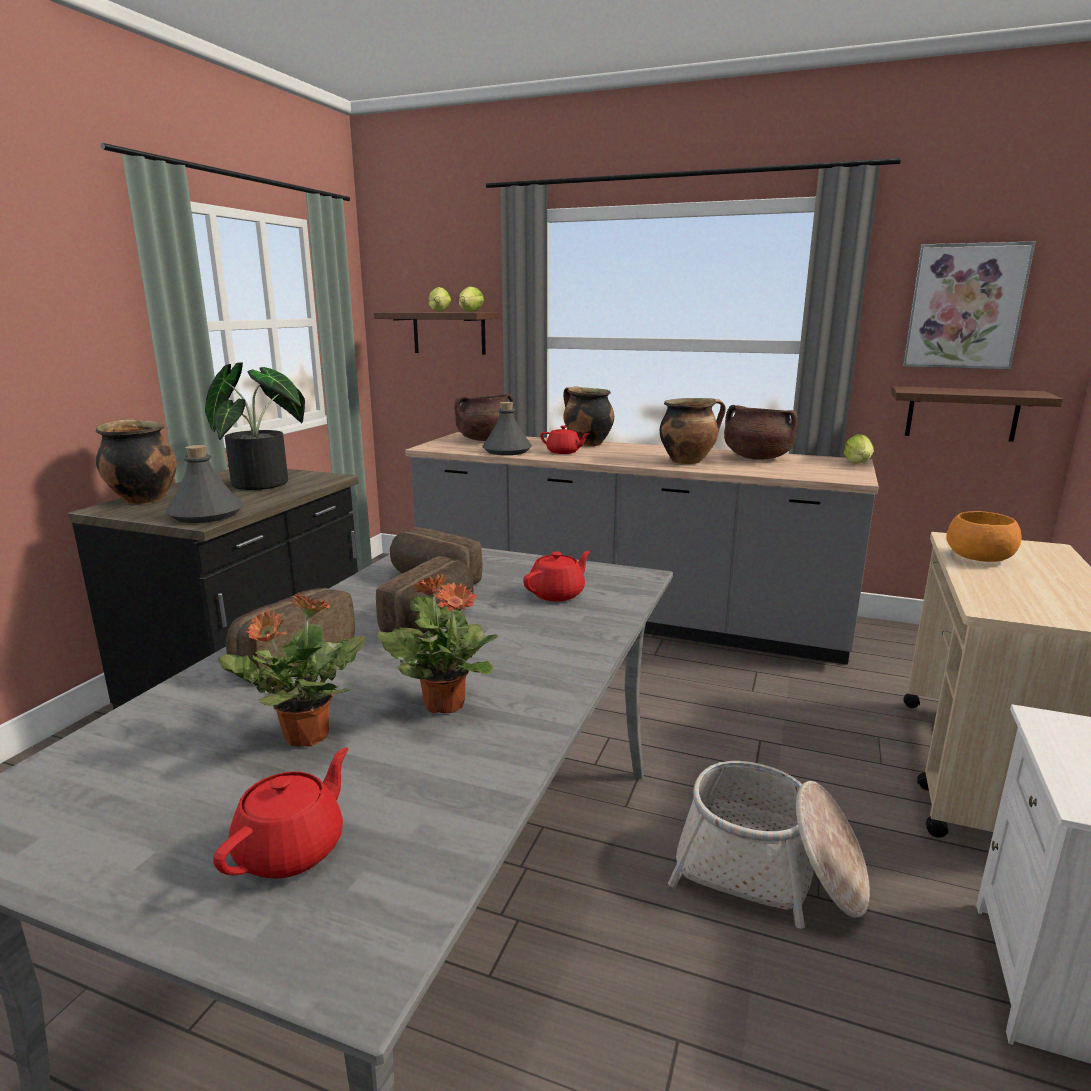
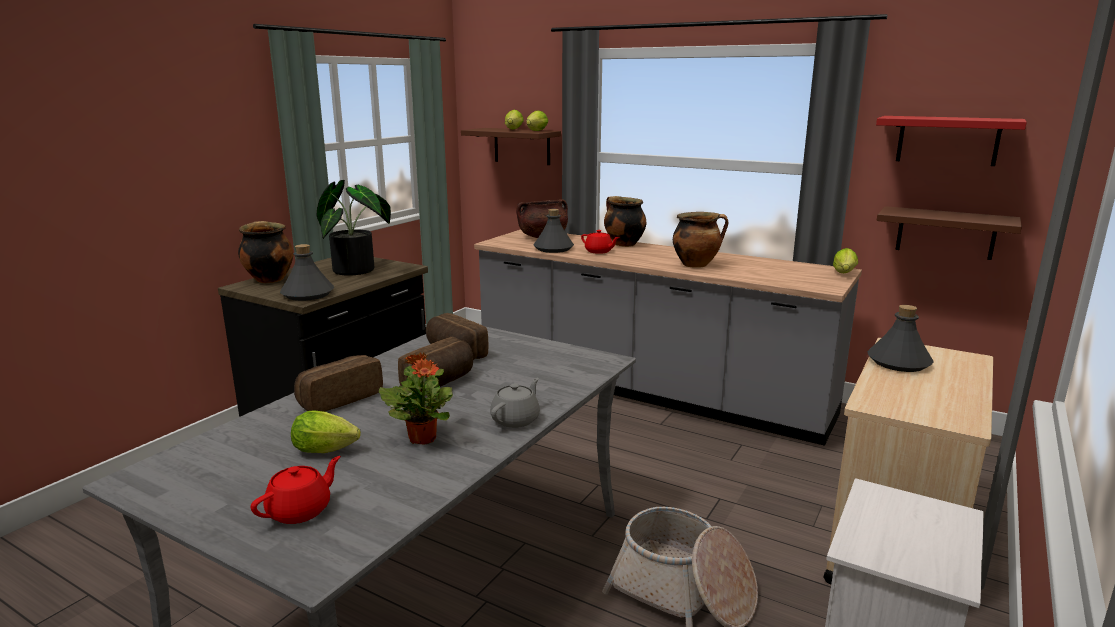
camera: 10 degrees right, 0 degrees up
potted plant [218,592,366,747] -> lettuce [291,410,361,453]
red teapot [523,551,591,602] -> none
brown cooking pot [724,405,798,460] -> none
picture [903,241,1035,369] -> red shelf [876,116,1027,166]
orange bowl [946,511,1022,562] -> grey bottle [868,305,934,372]
none -> grey teapot [490,378,540,428]

